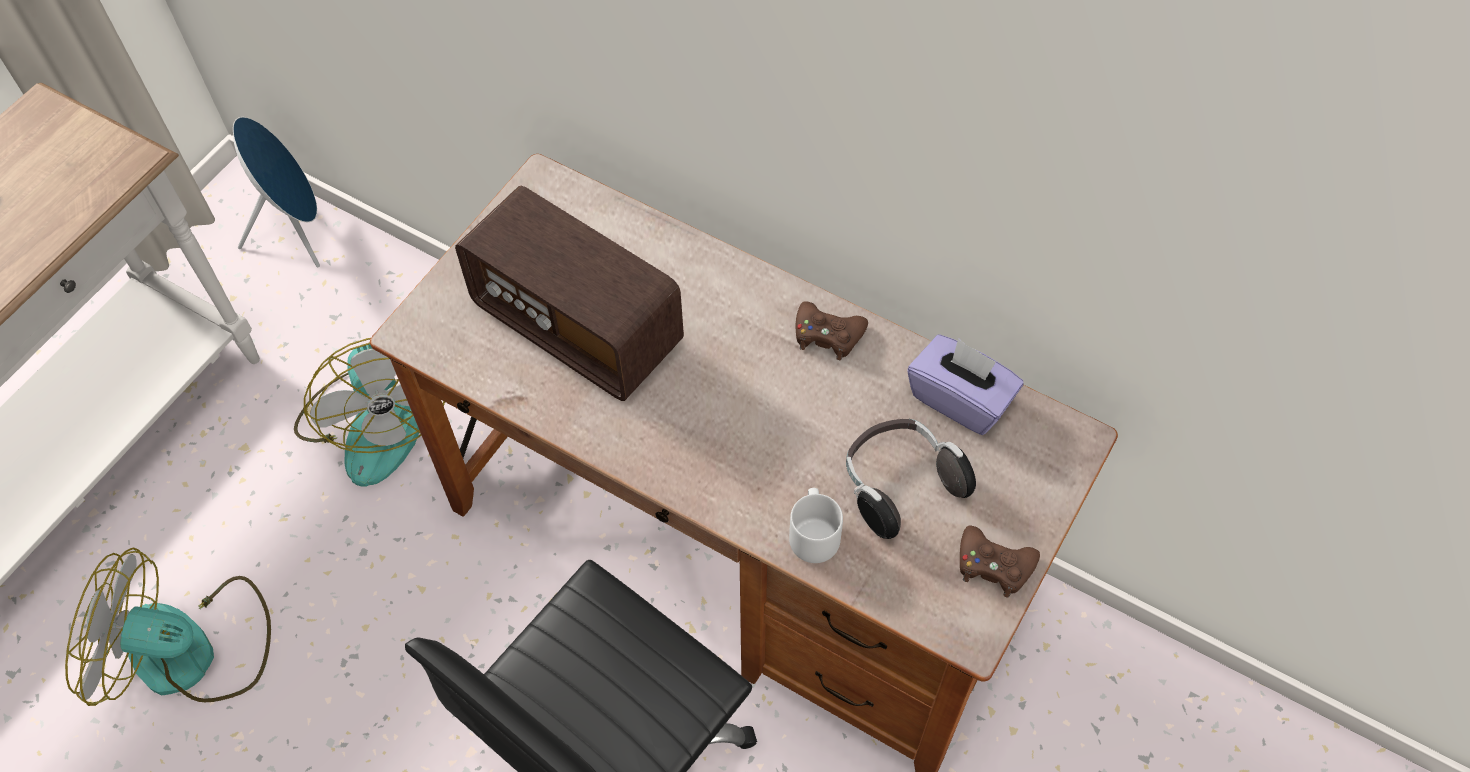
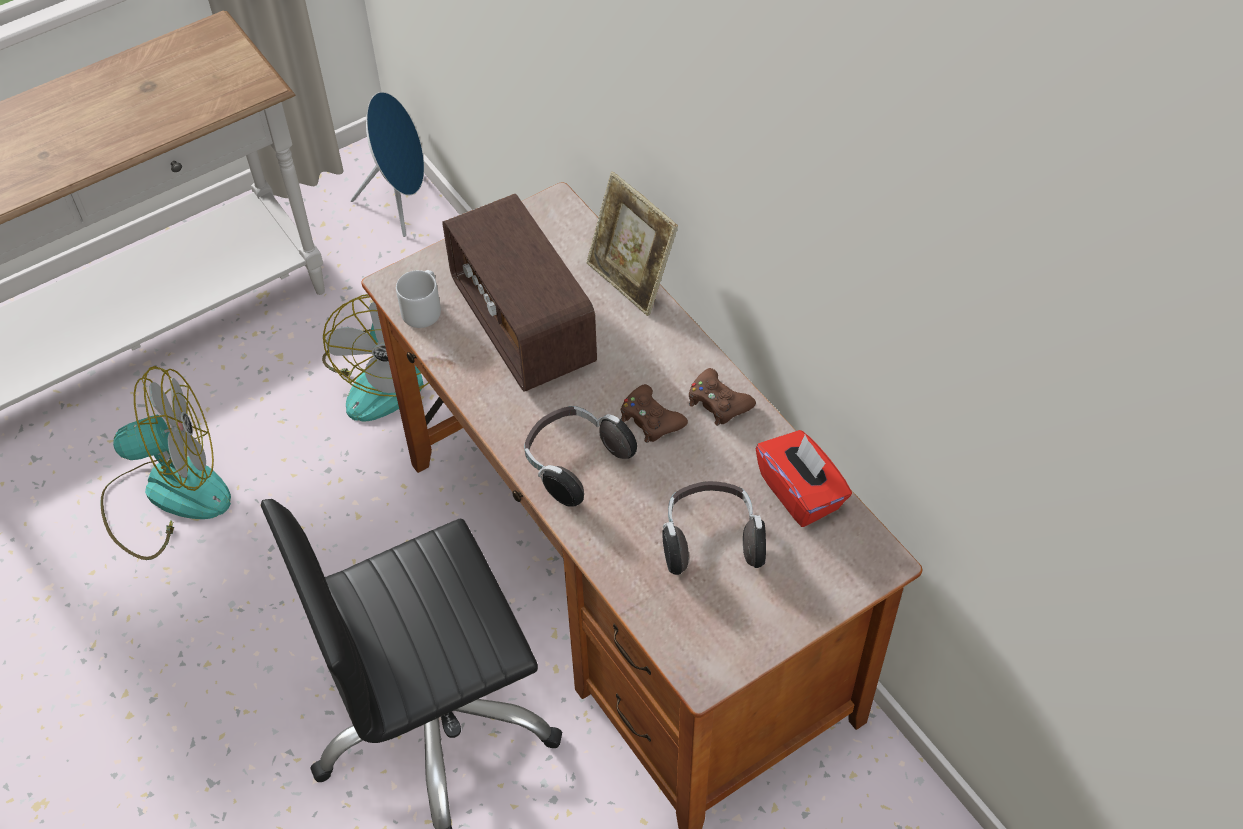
camera: 25 degrees right, 5 degrees down
fan [65,547,271,706] -> fan turned 135 degrees clockwise [101,366,231,560]
grey mug [789,488,843,563] -> grey mug moved to [396,270,441,328]
purple tissue box [907,335,1024,435] -> red tissue box [756,430,852,527]
brown game controller [960,526,1040,598] -> brown game controller moved to [621,384,688,443]
none -> headphones [524,406,637,507]
none -> picture frame [586,172,678,316]

